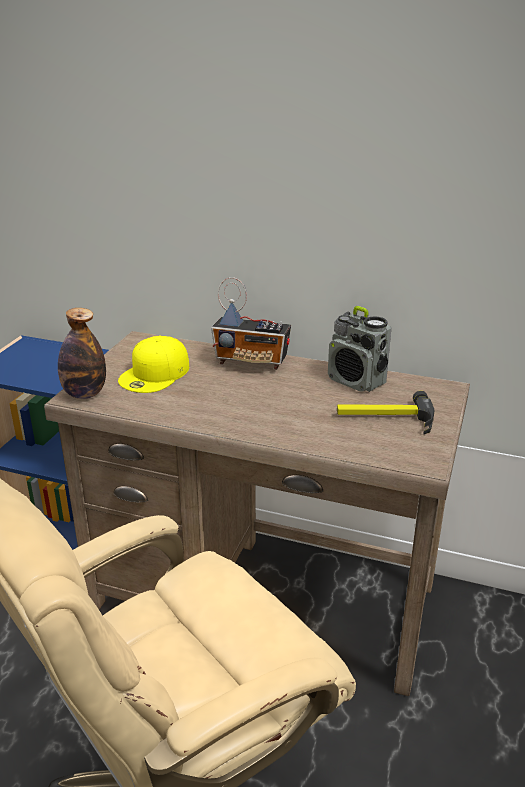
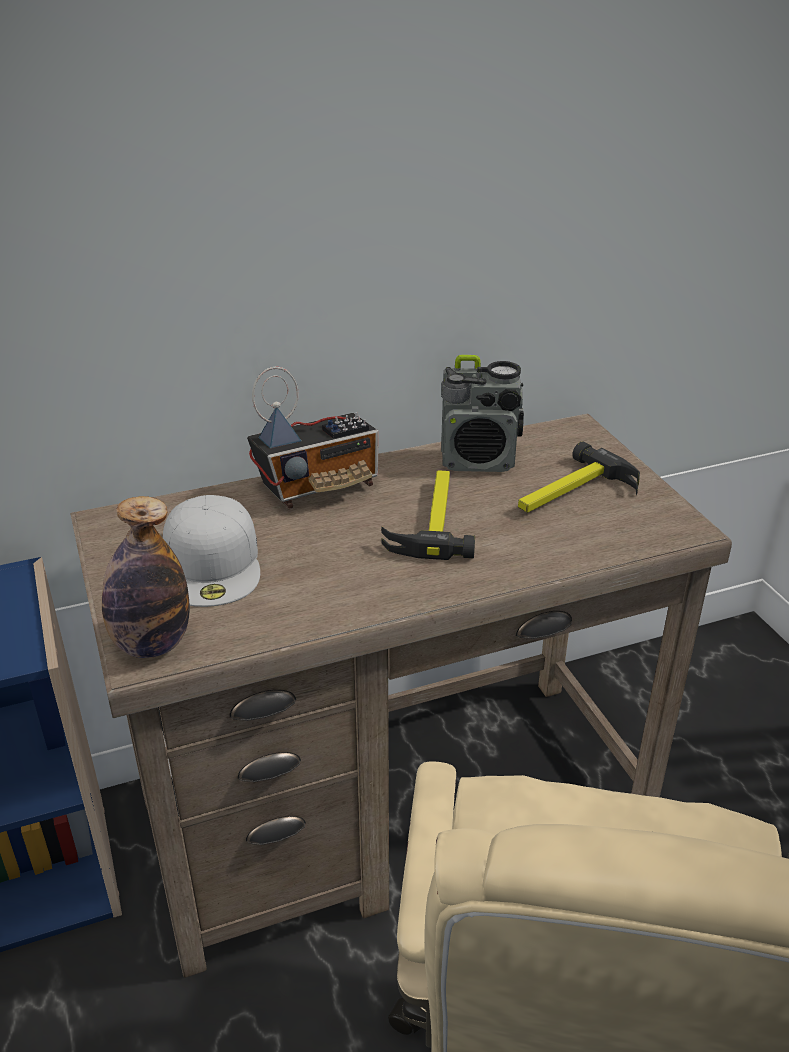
camera: 40 degrees left, 5 degrees up
yellow cap [118,336,189,393] -> white cap [163,495,260,607]
none -> hammer [381,470,475,560]

